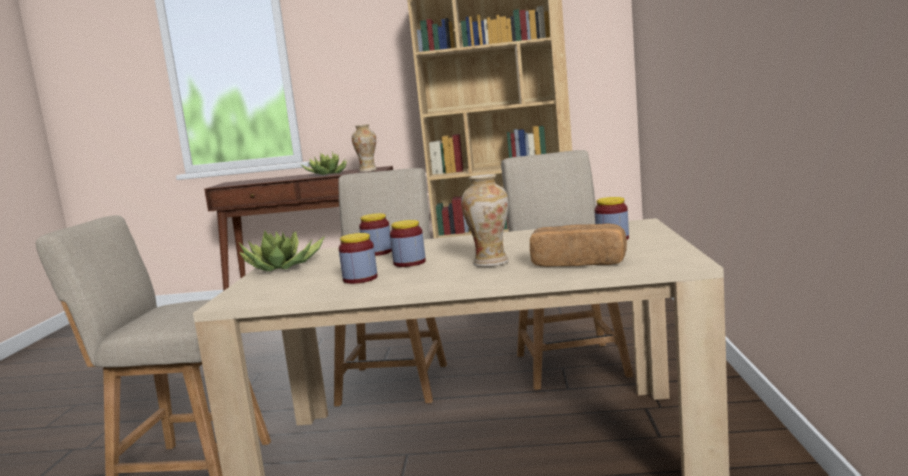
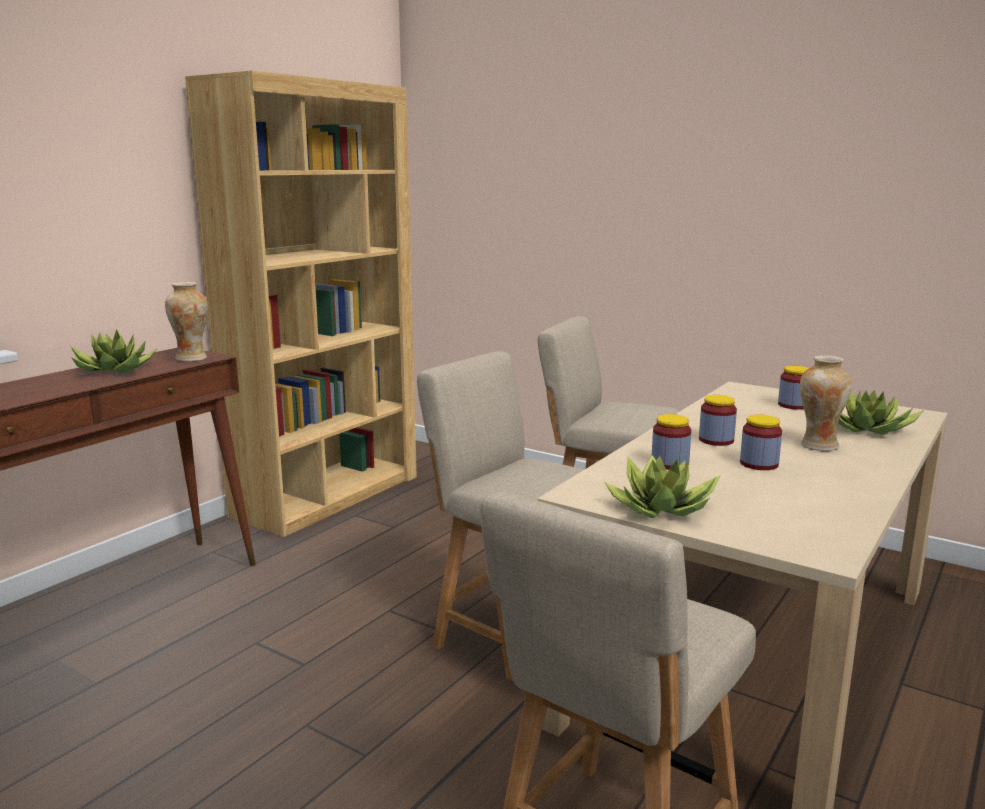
camera: 60 degrees left, 5 degrees up
jar [339,233,378,284] -> jar moved to [699,395,737,446]
bread [530,224,627,267] -> potted plant [838,390,924,435]

